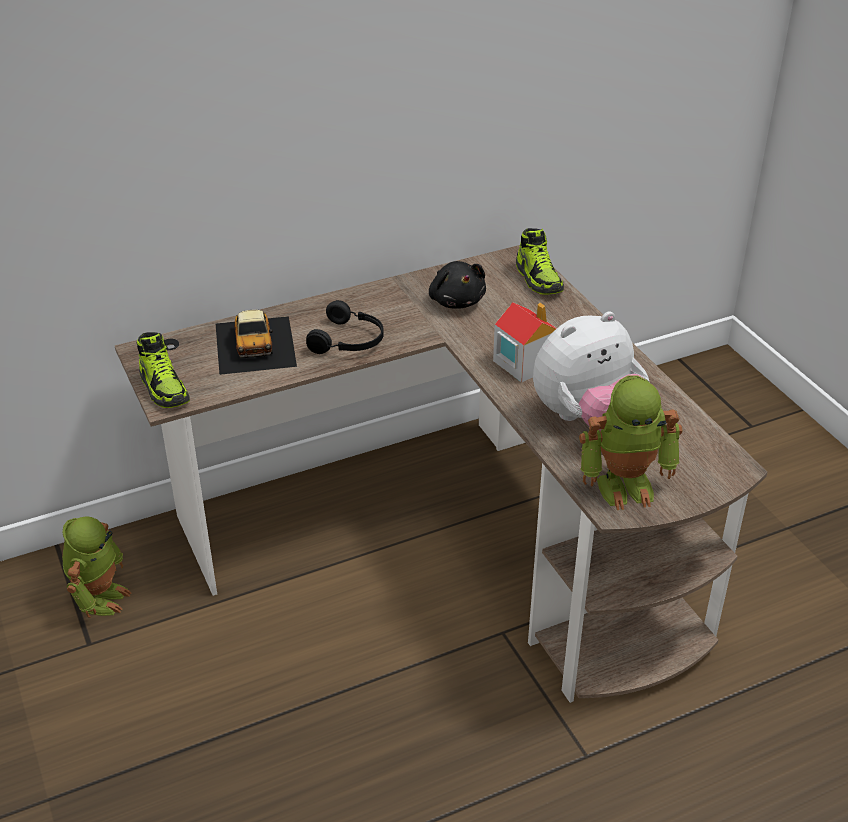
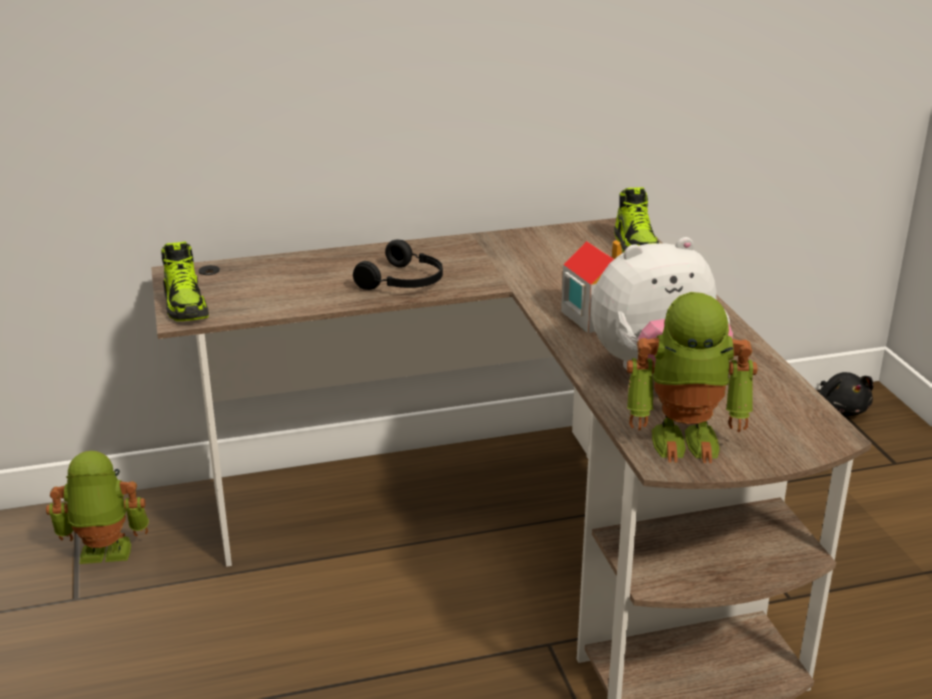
camera: 10 degrees right, 10 degrees down
toy robot [62,517,131,618] -> toy robot turned 120 degrees counterclockwise [46,451,149,564]
toy car [216,310,297,375] -> none
black plush toy [429,261,486,309] -> black plush toy moved to [819,372,873,416]

